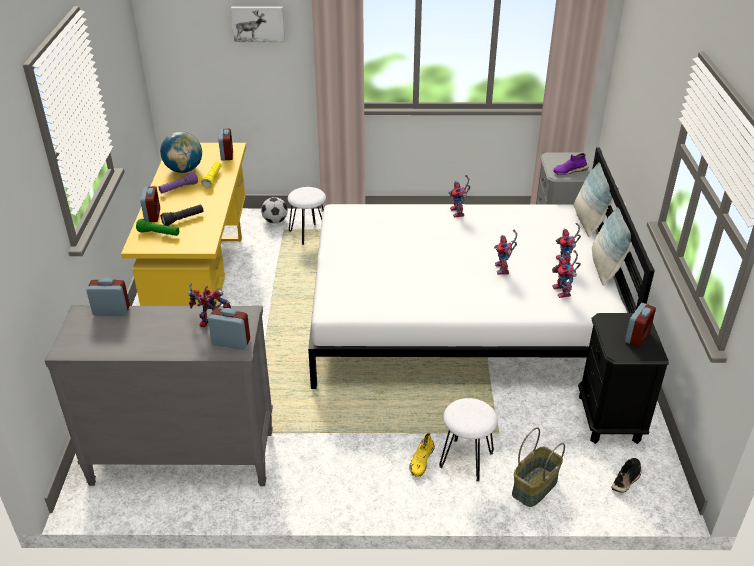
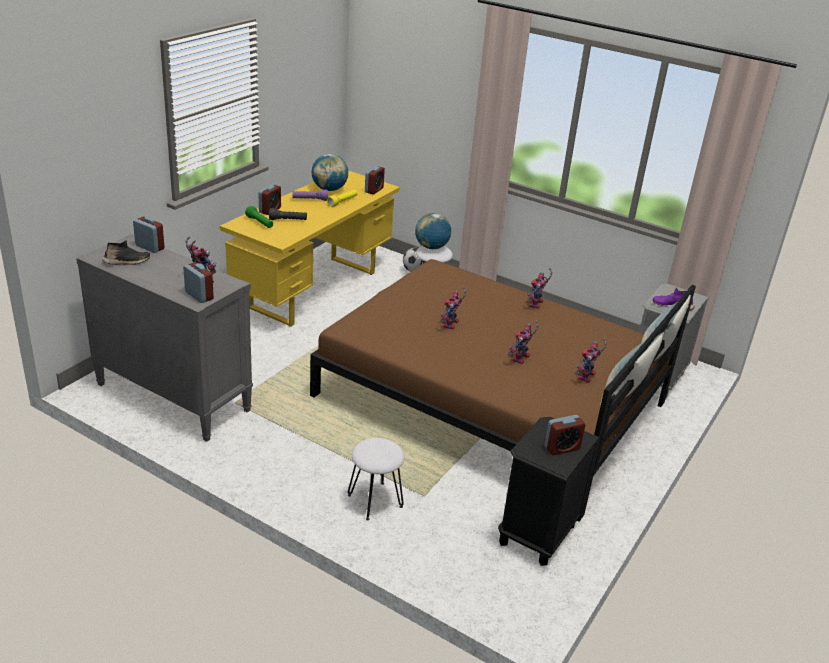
camera: 30 degrees right, 5 degrees down
picture [231,6,285,42] -> none
white bed [308,148,655,389] -> brown bed [310,259,696,522]
yellow shoe [409,433,435,477] -> none
basket [512,427,565,507] -> none
toy robot [552,250,581,298] -> toy robot moved to [440,287,466,329]
black shoe [611,458,641,493] -> black shoe moved to [102,240,150,265]
none -> globe [415,213,451,249]

